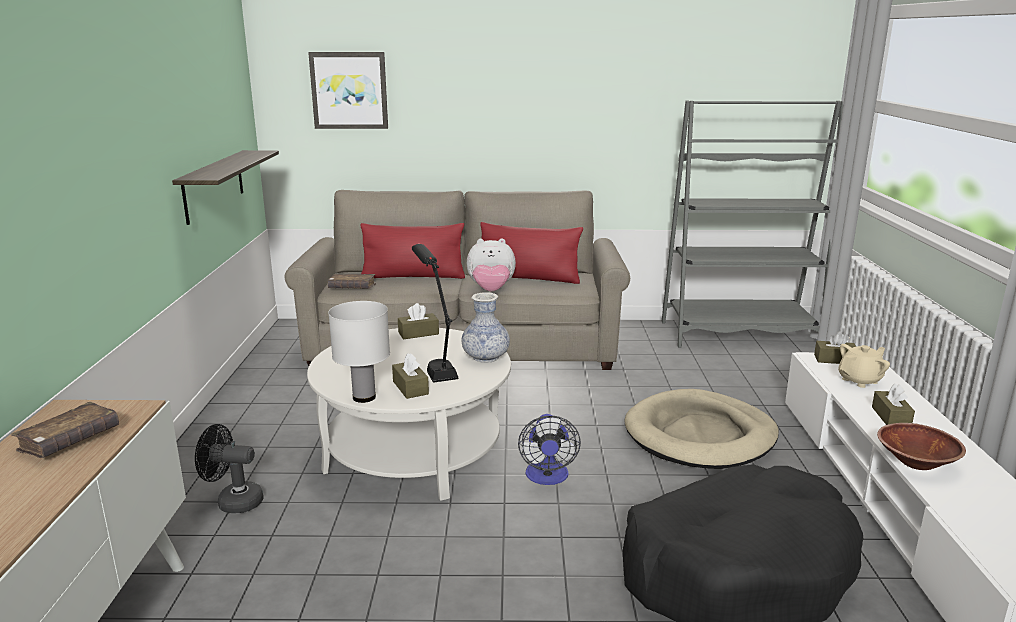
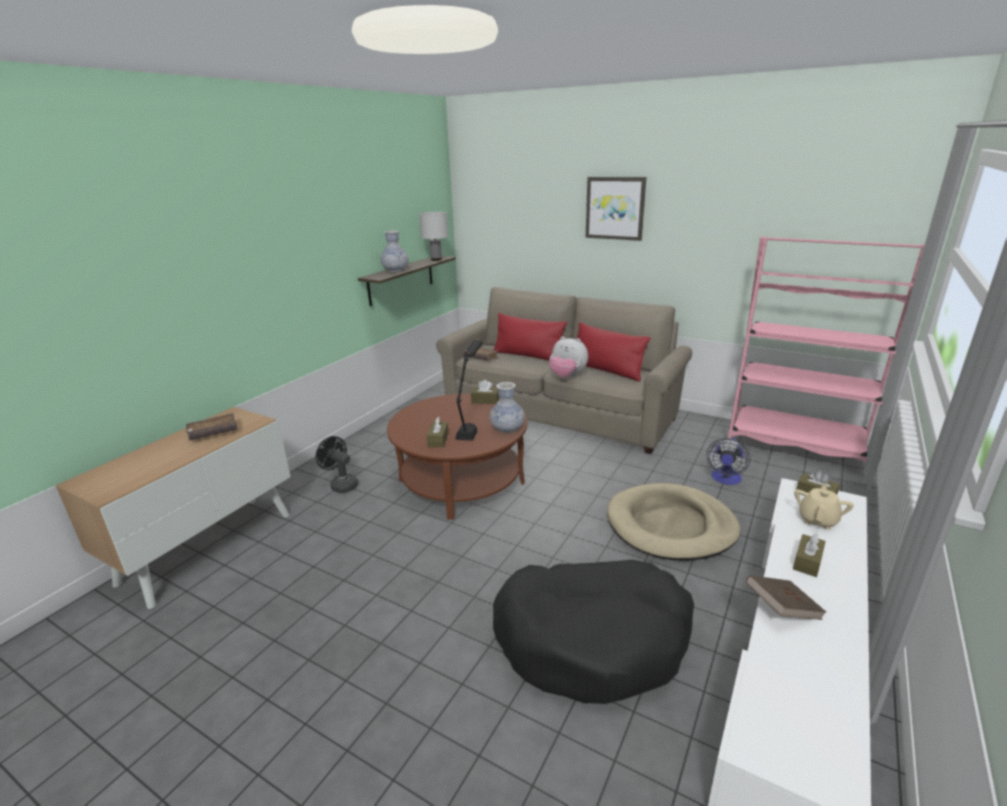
camera: 30 degrees right, 5 degrees up
white coffee table [307,328,511,501] -> brown coffee table [387,394,527,520]
picture [308,52,388,129] -> picture moved to [586,177,646,241]
white table lamp [328,301,390,403] -> white table lamp moved to [419,212,448,261]
fan [518,414,581,485] -> fan moved to [707,438,750,485]
grey bookcase [662,100,843,347] -> pink bookcase [728,236,925,463]
beige teapot [838,344,890,388] -> beige teapot turned 60 degrees counterclockwise [794,483,854,530]
brown bowl [877,423,966,470] -> brown book [746,575,827,620]
none -> vase [380,231,409,272]

